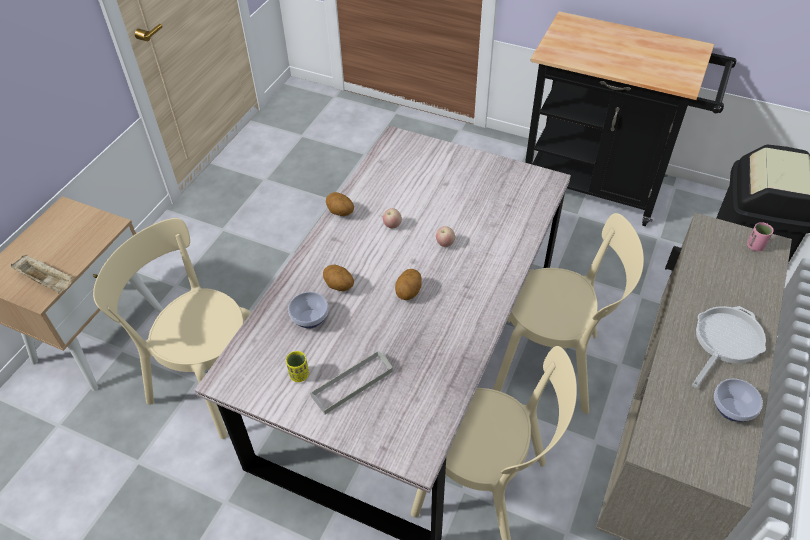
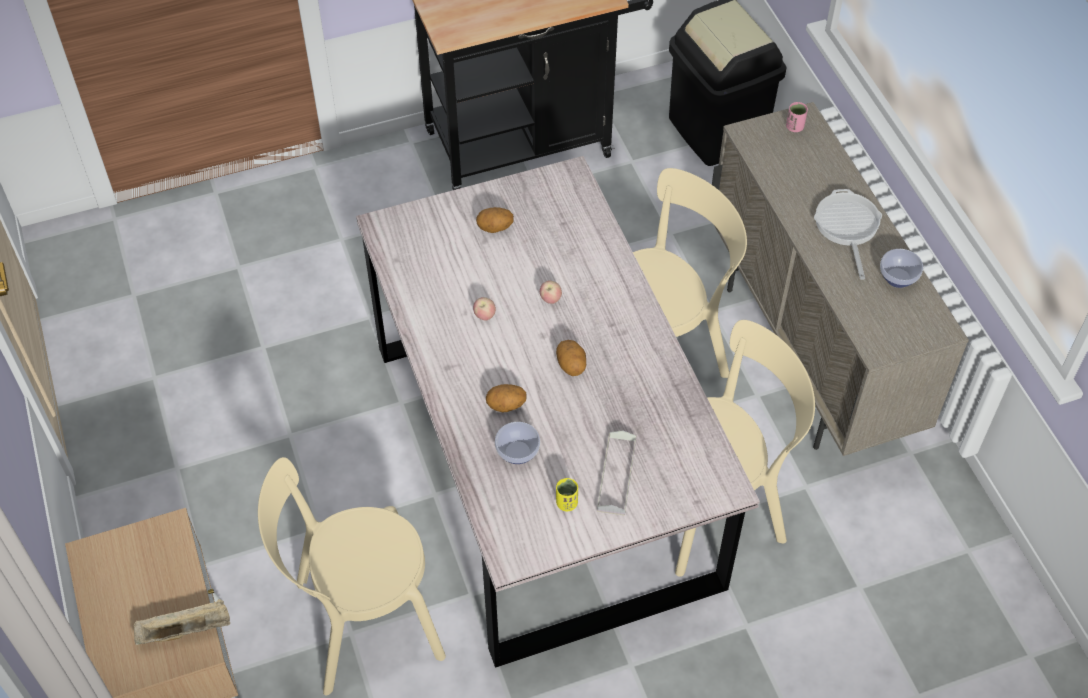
camera: 45 degrees left, 5 degrees up
potato [326,192,354,216] -> potato moved to [476,207,514,233]

